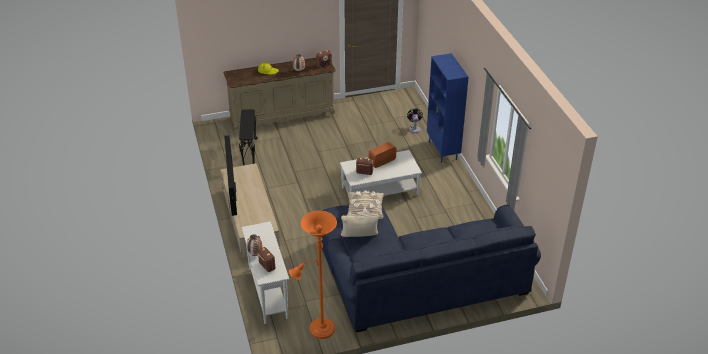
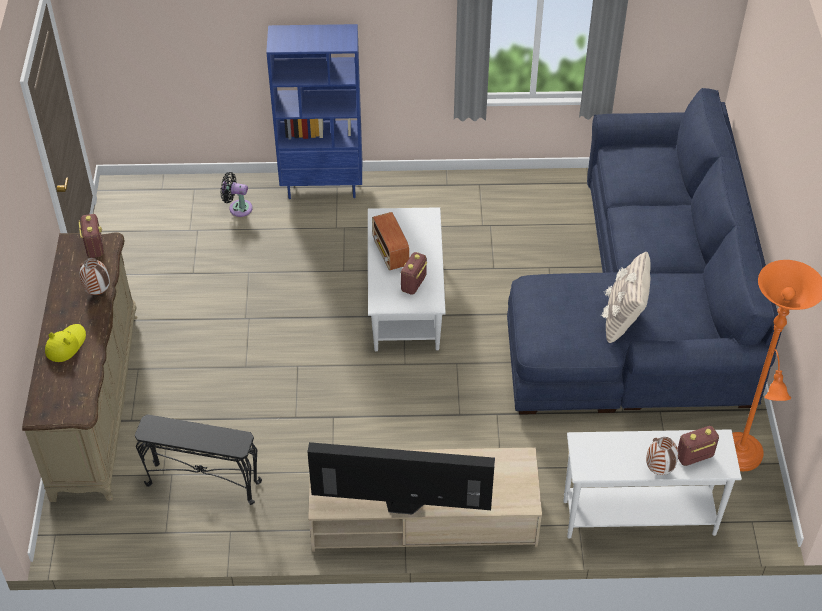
camera: 75 degrees left, 10 degrees up
beige pillow [347,190,384,219] -> none

